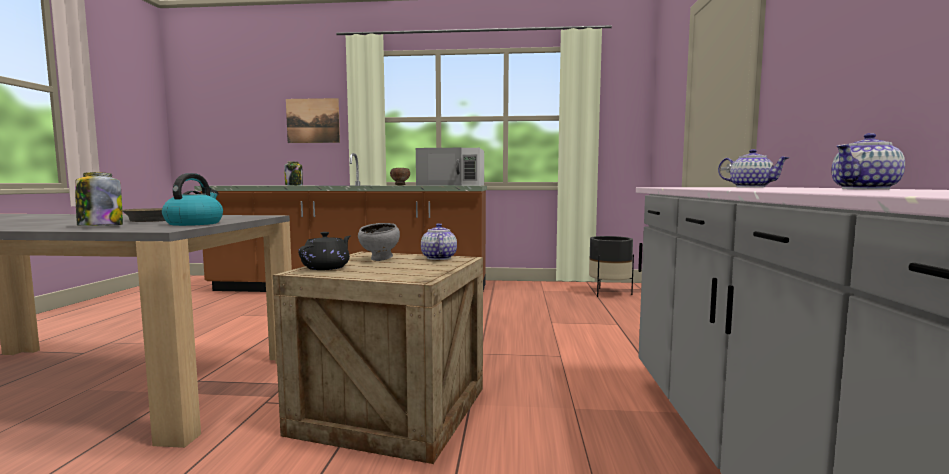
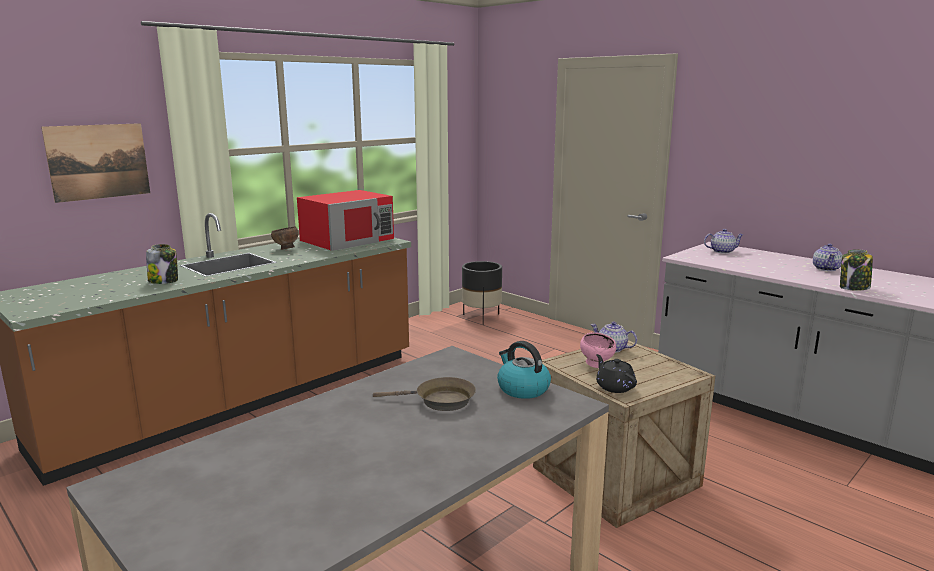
camera: 50 degrees left, 10 degrees up
jar [75,172,123,226] -> jar moved to [840,249,873,291]
grey bowl [358,223,400,261] -> pink bowl [580,332,616,368]
white microwave [416,148,484,186] -> red microwave [297,190,394,251]

